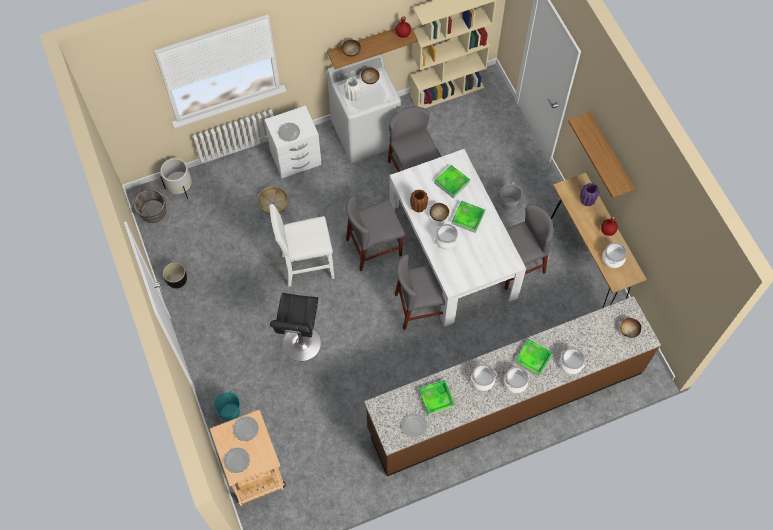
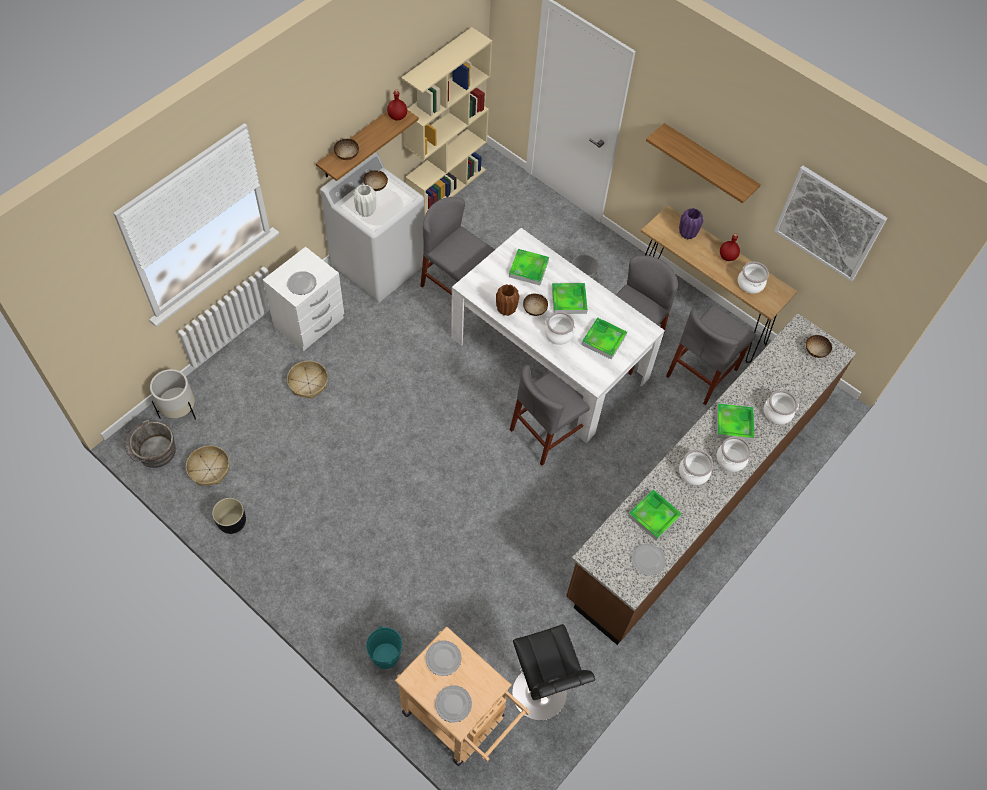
camera: 30 degrees left, 5 degrees down
white stool [269,204,334,286] -> none
black stool [270,293,321,361] -> black stool moved to [512,624,595,721]
grey chair [346,195,405,271] -> grey chair moved to [666,305,756,405]
none -> basket [186,445,230,486]
none -> tray [581,317,627,360]
none -> picture [774,166,887,282]

